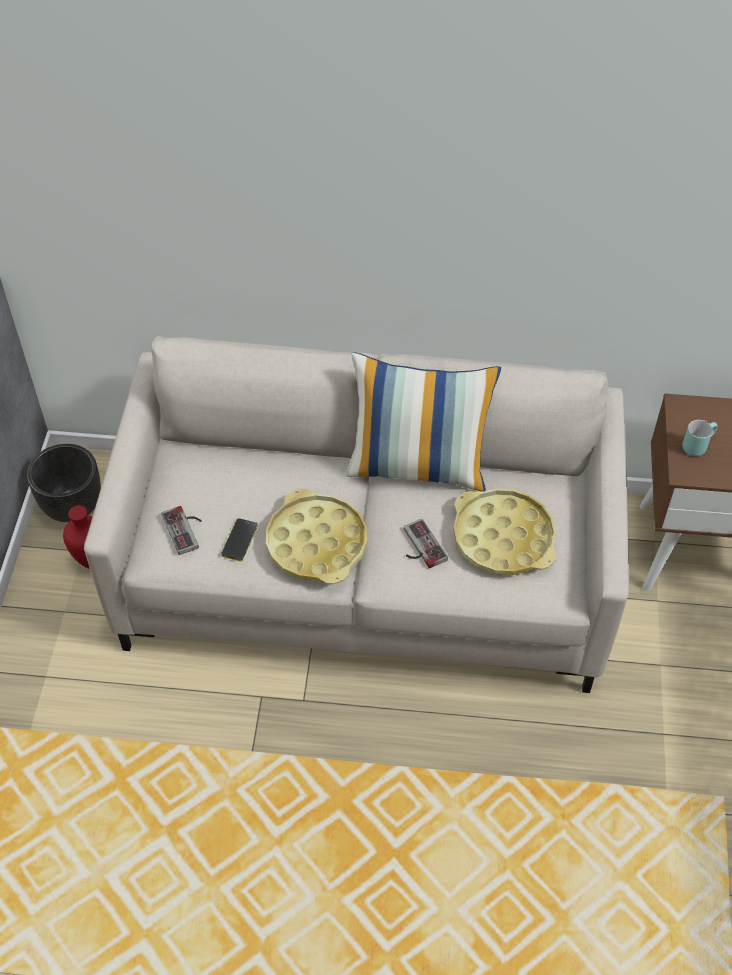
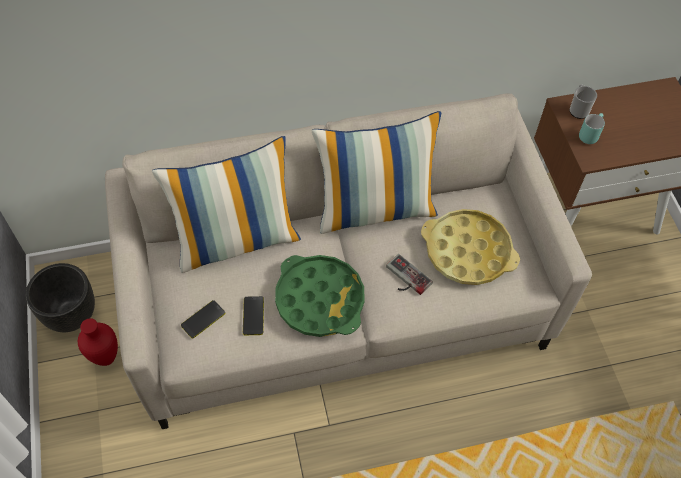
camera: 20 degrees left, 5 degrees up
game controller [161,506,202,555] -> phone [181,300,225,339]
yellow tray [266,489,367,584] -> green tray [275,255,365,337]
none -> pillow [152,136,301,273]
none -> mug [570,84,597,119]

